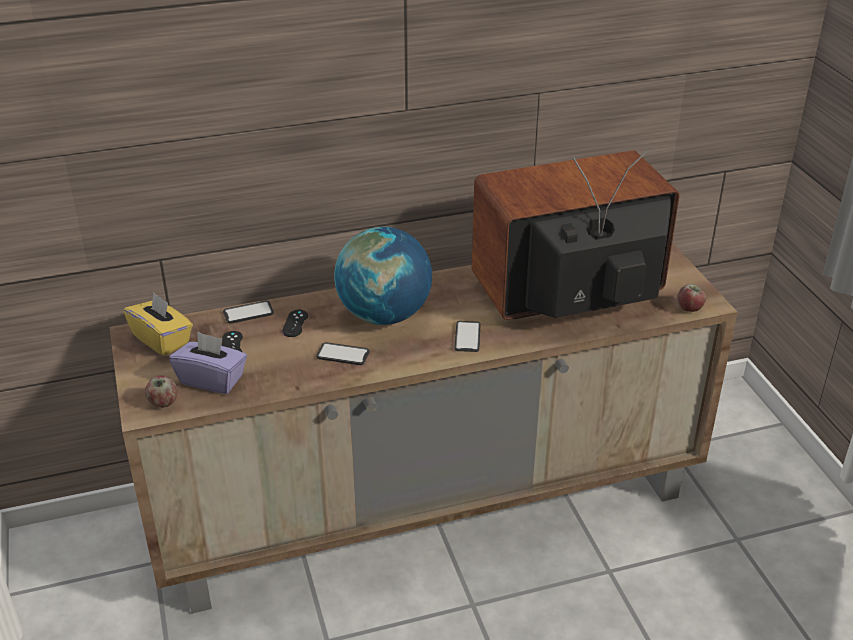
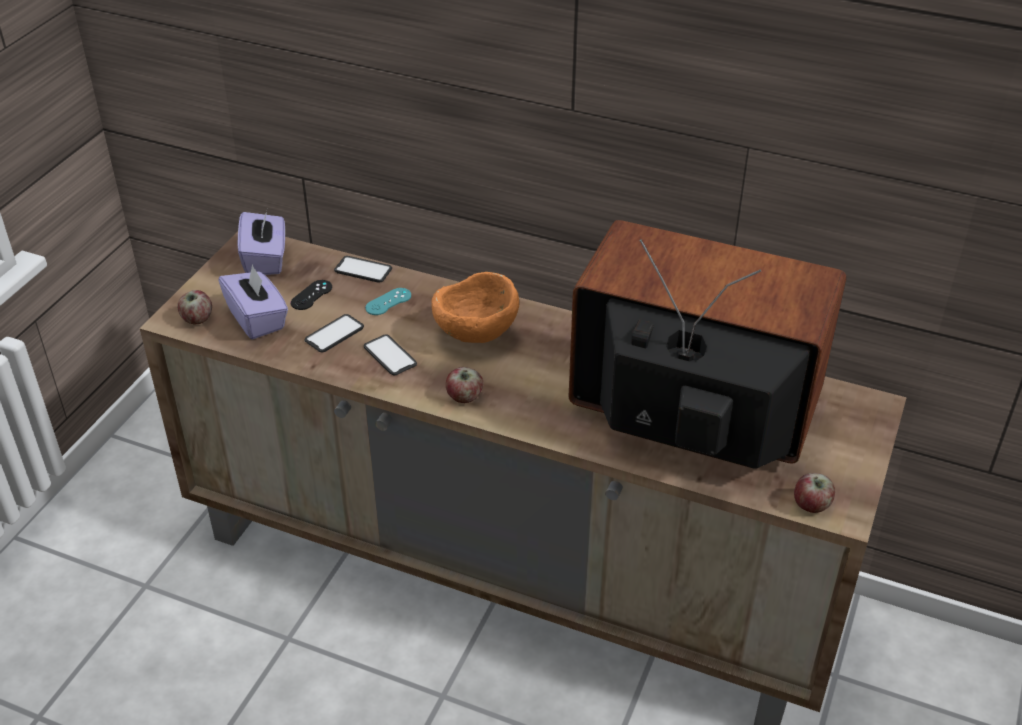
camera: 40 degrees right, 5 degrees up
yellow tissue box [123,292,193,356] -> purple tissue box [238,211,285,275]
black game controller [282,310,308,337] -> turquoise game controller [365,288,411,315]
globe [334,227,432,325] -> orange bowl [432,272,519,343]
phone [454,321,481,352] -> phone moved to [304,314,364,352]
none -> apple [446,367,483,403]

